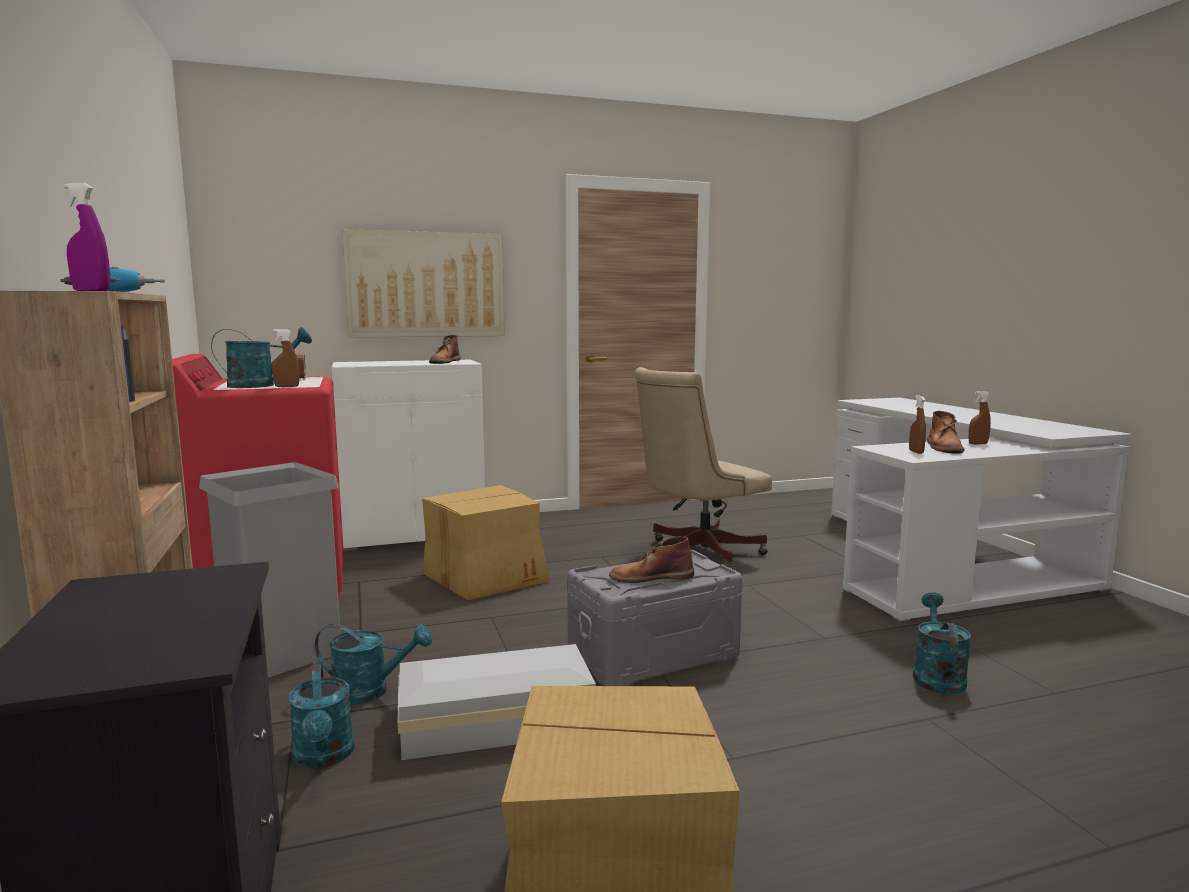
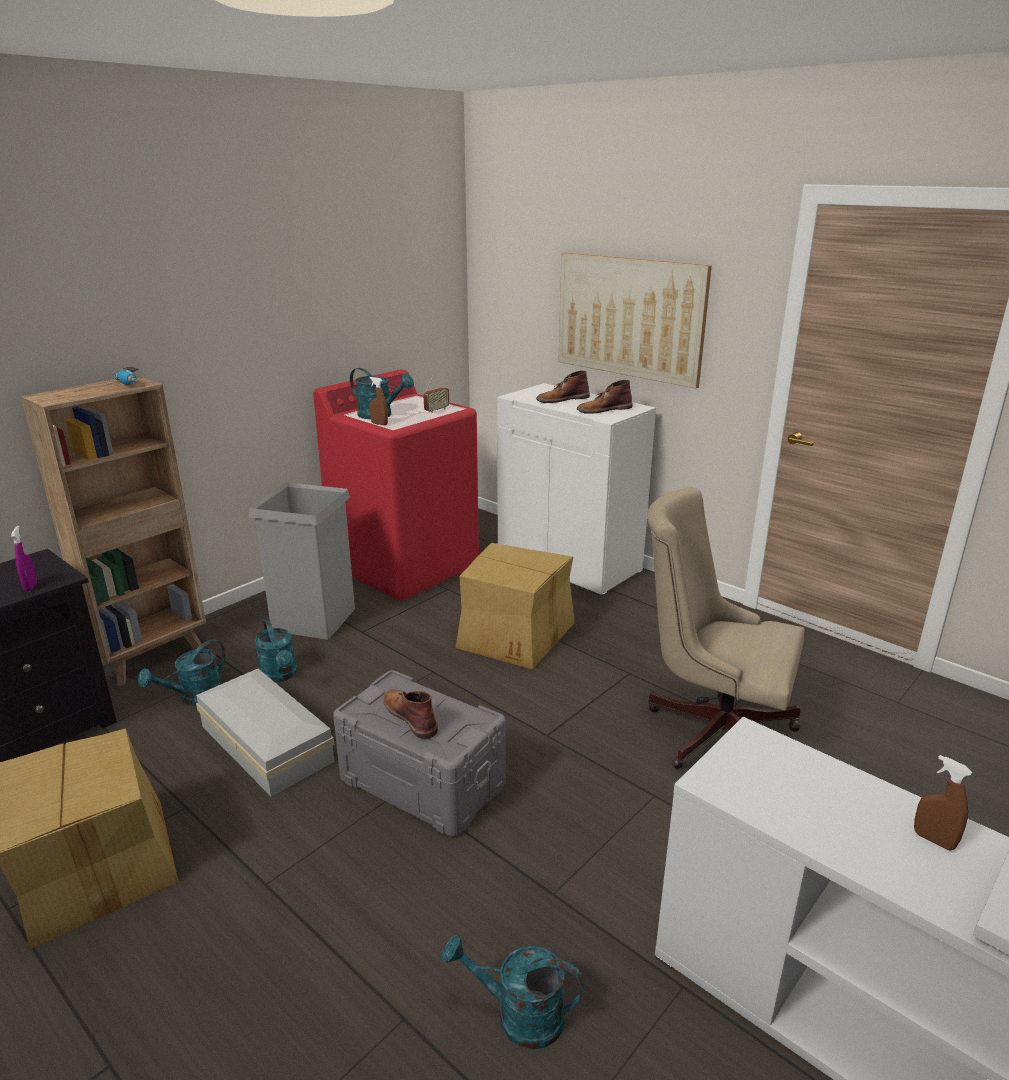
camera: 60 degrees right, 15 degrees up
purple spray bottle [64,183,111,291] -> purple spray bottle moved to [11,526,37,592]
brown spray bottle [909,395,926,454] -> none
turquoise watering can [913,592,972,694] -> turquoise watering can turned 150 degrees counterclockwise [442,935,584,1049]
brown boot [927,411,965,453] -> brown boot moved to [536,371,590,403]

